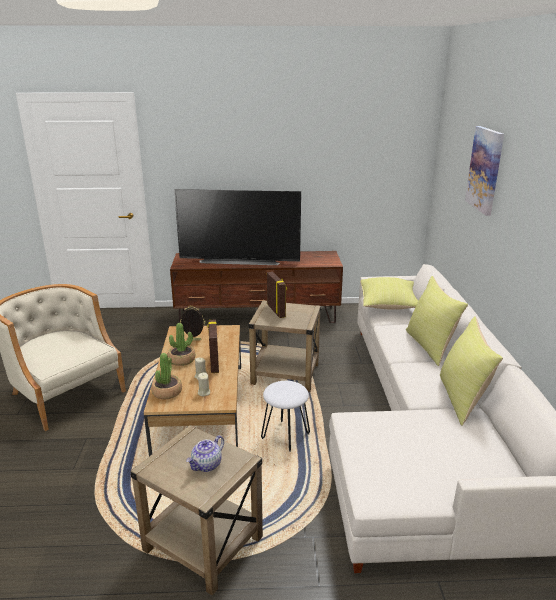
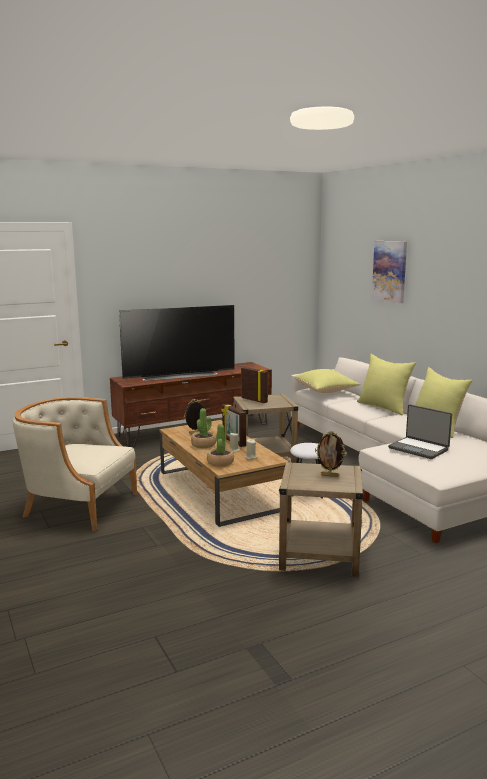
camera: 25 degrees left, 10 degrees down
teapot [186,435,224,472] -> picture frame [315,431,346,477]
none -> laptop [388,404,452,459]

